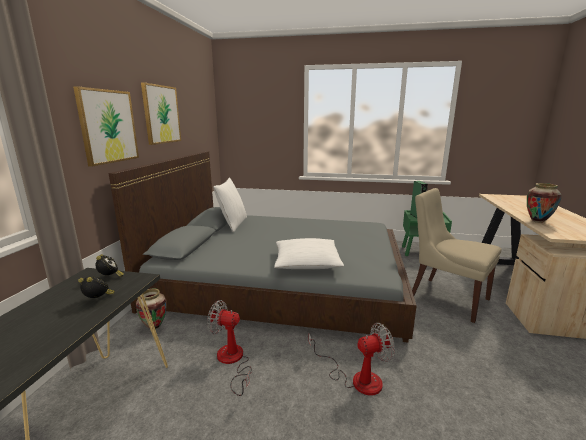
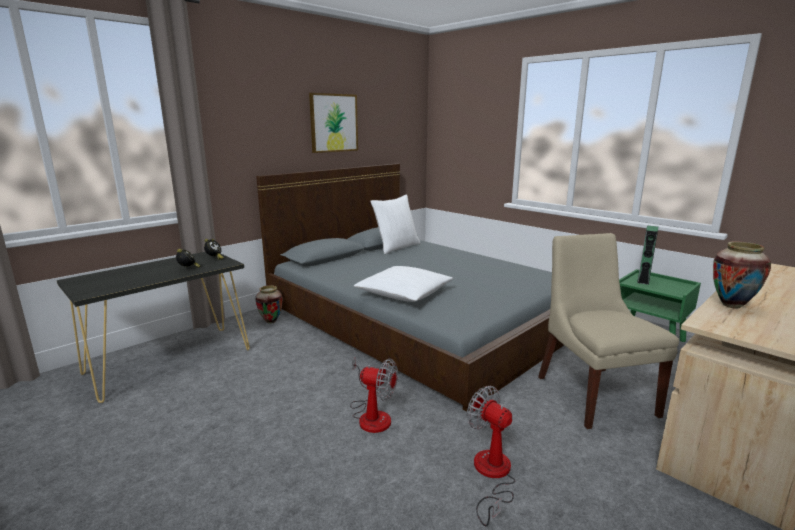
camera: 35 degrees right, 0 degrees up
picture [73,86,139,167] -> none
fan [207,300,252,396] -> fan moved to [467,386,515,527]

